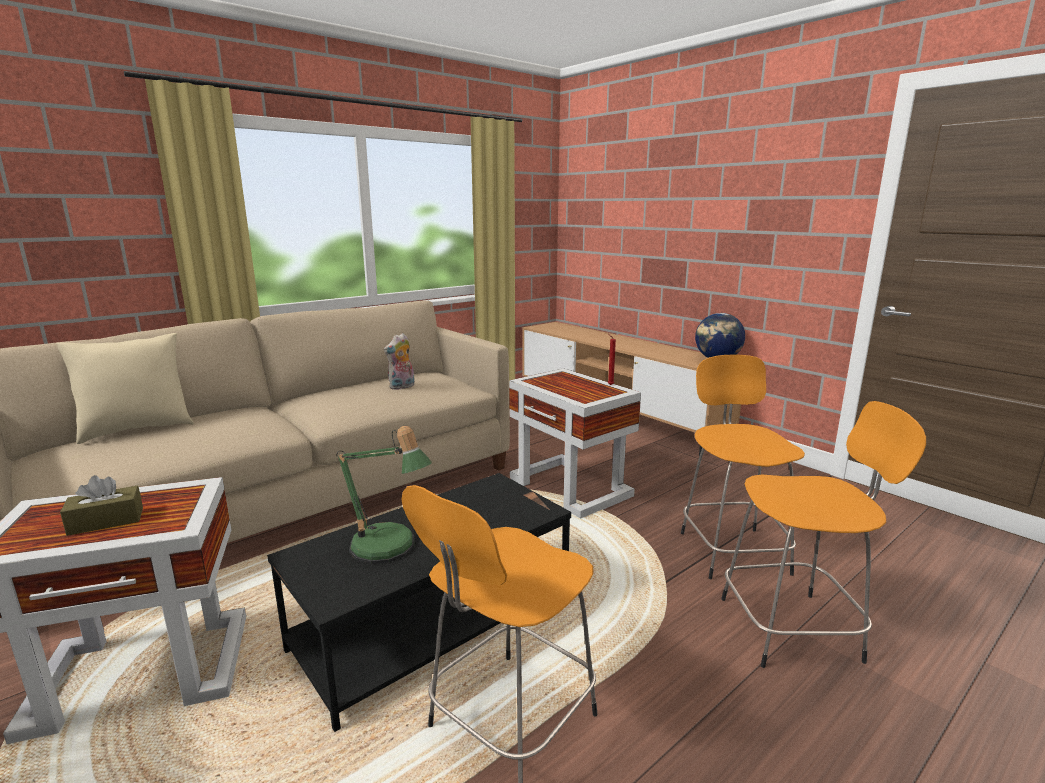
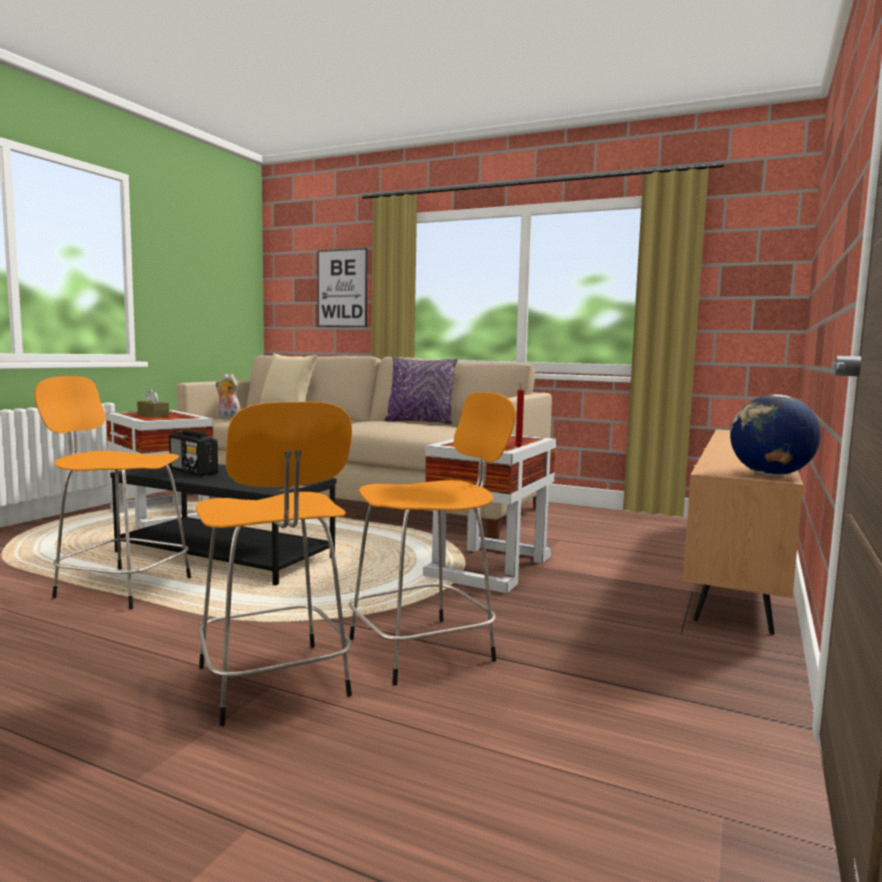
camera: 65 degrees right, 10 degrees down
table lamp [336,426,432,564] -> radio [169,430,218,476]
plush toy [384,333,415,390] -> plush toy moved to [216,374,240,419]
none -> picture [318,248,368,327]
none -> purple pillow [384,356,458,424]

